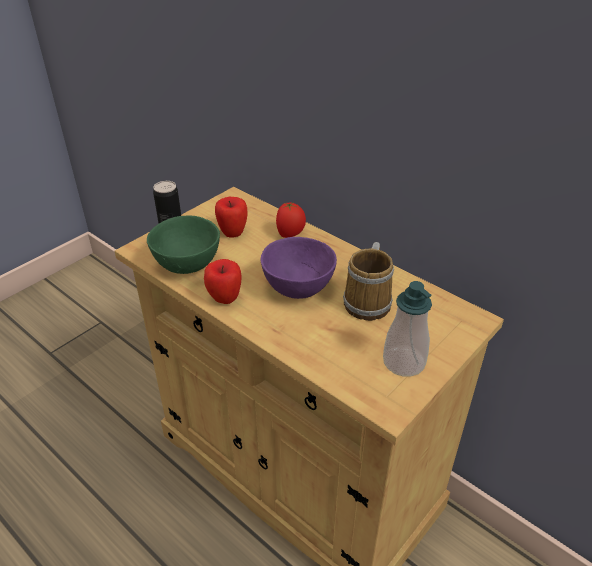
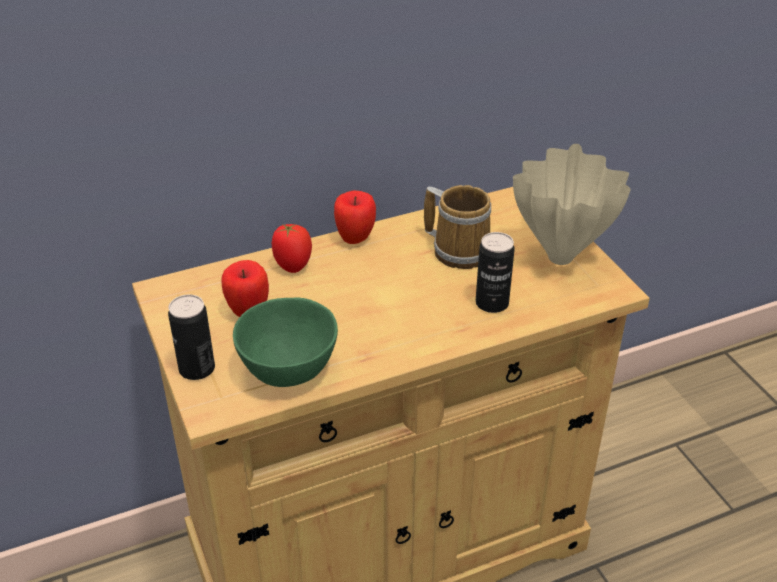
camera: 65 degrees left, 0 degrees up
apple [204,259,242,304] -> apple moved to [334,190,376,244]
purple bowl [261,237,337,299] -> none
soap dispenser [383,281,432,377] -> beige vase [513,144,631,265]
none -> can [476,232,515,313]

